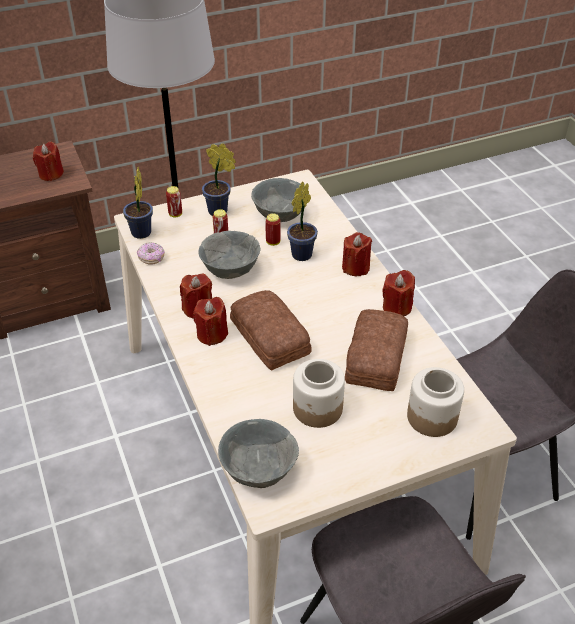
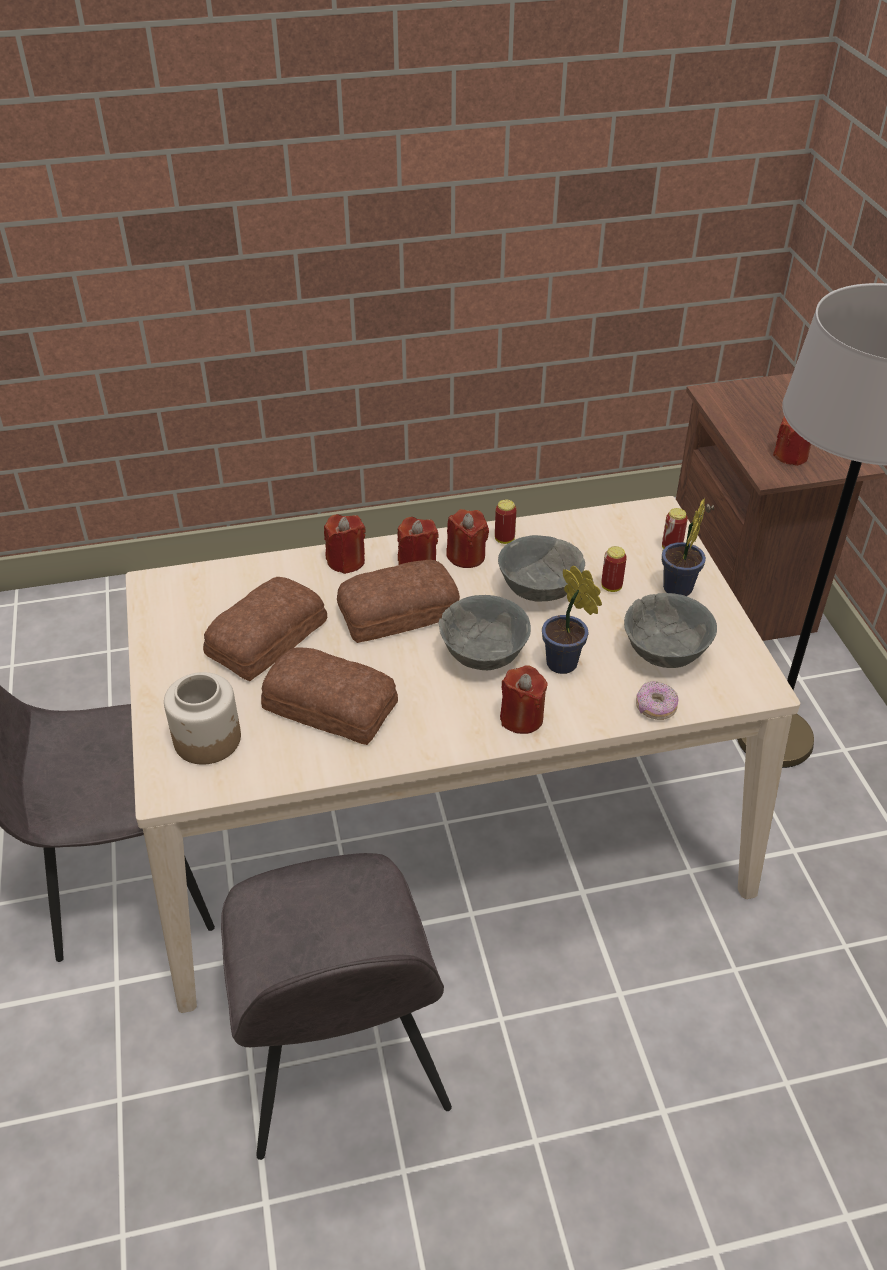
camera: 100 degrees right, 0 degrees up
potted plant [123,167,153,239] -> none
donut [137,242,165,264] -> donut moved to [636,681,678,720]
grey bowl [218,419,299,488] -> grey bowl moved to [439,595,531,670]
can [265,213,281,246] -> can moved to [495,500,517,544]
jar [293,359,345,428] -> bread [203,577,327,681]
red candle [382,270,415,316] -> red candle moved to [324,514,366,574]

